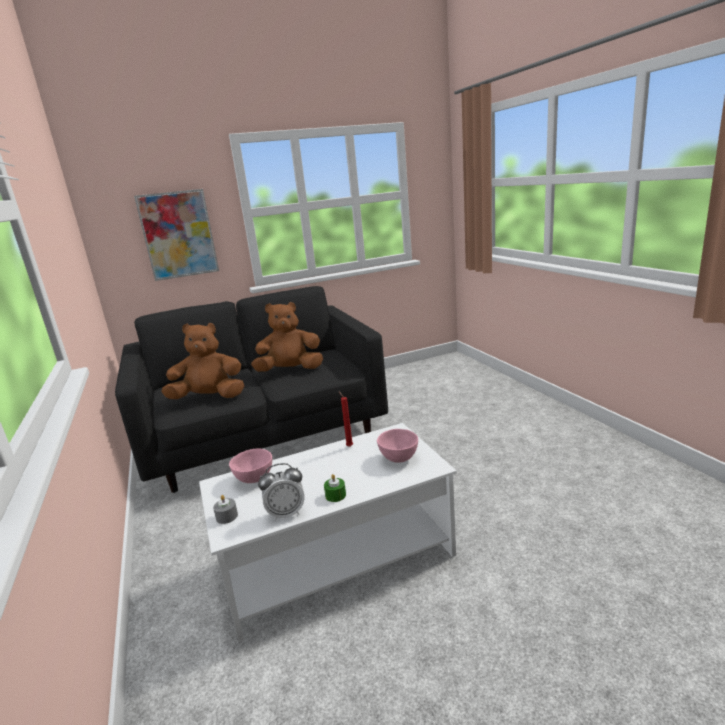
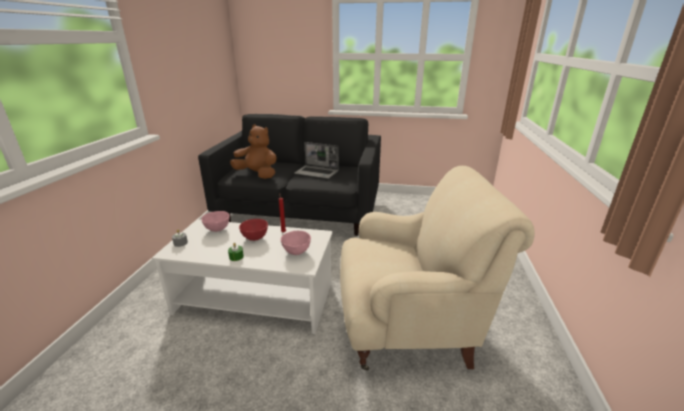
camera: 30 degrees right, 5 degrees up
picture [134,189,219,281] -> none
brown plush toy [251,302,323,372] -> laptop [294,142,339,179]
alarm clock [258,463,304,521] -> none
none -> red bowl [239,219,268,241]
none -> beige armchair [340,166,535,370]

